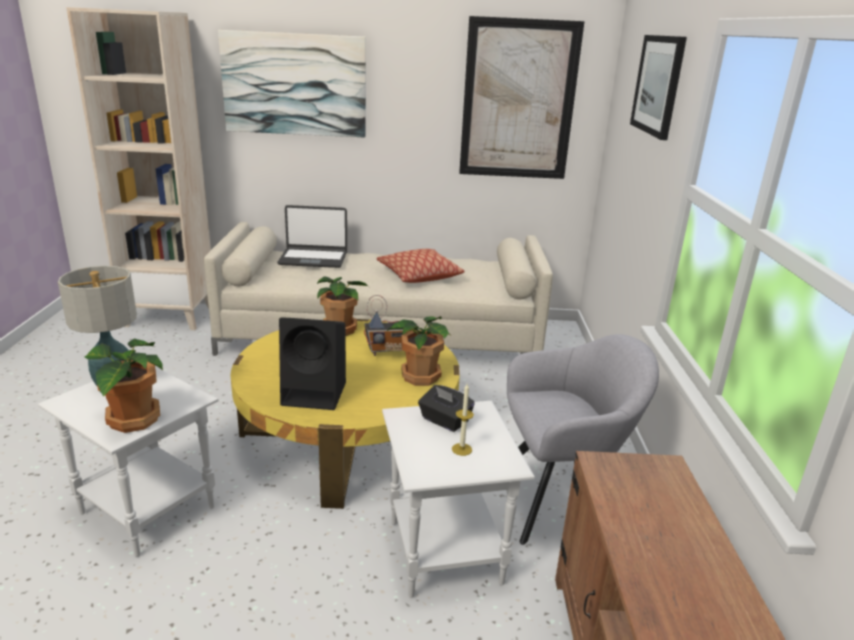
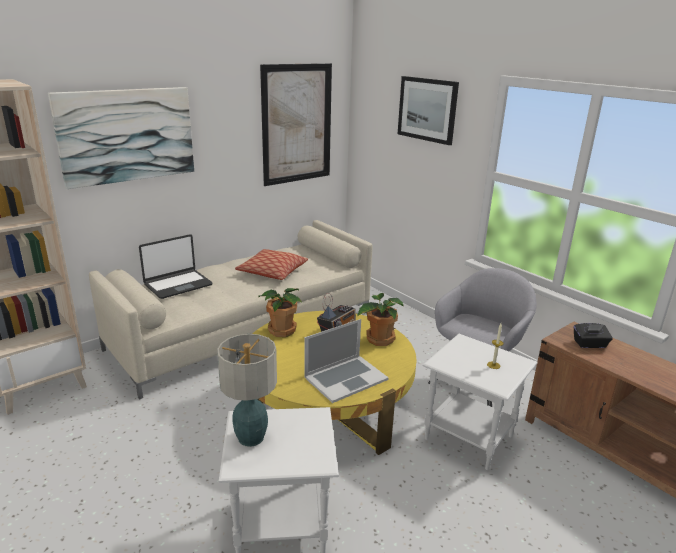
camera: 40 degrees left, 0 degrees up
potted plant [85,339,163,433] -> none
black speaker [279,317,346,410] -> laptop [304,319,389,403]
black tissue box [418,385,475,432] -> black tissue box moved to [574,323,613,348]

